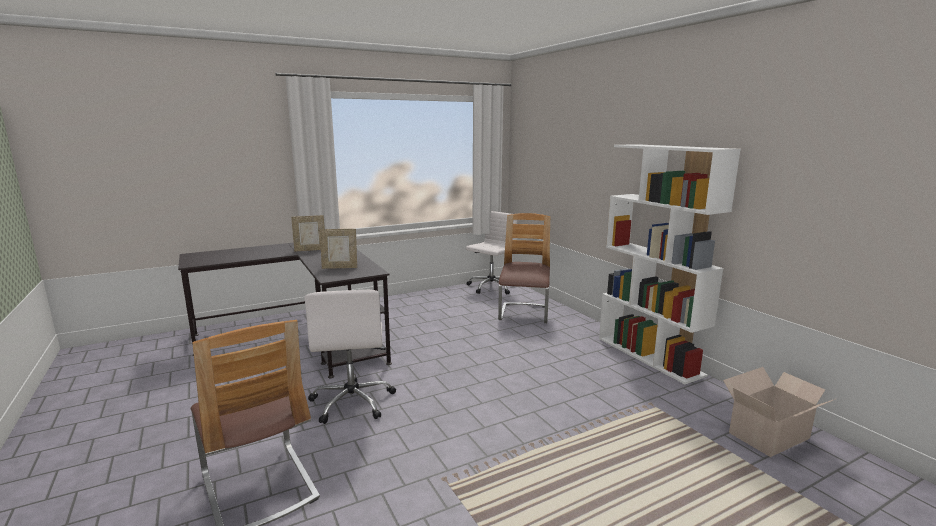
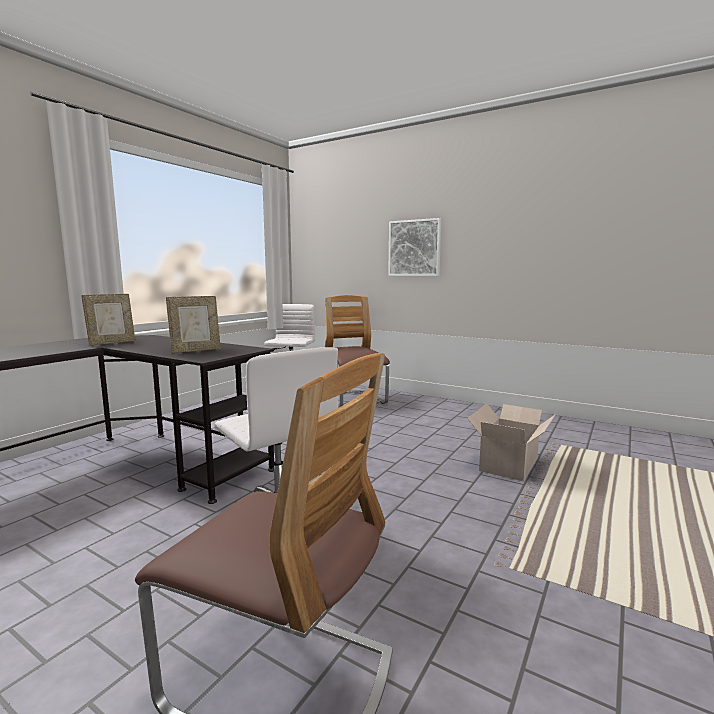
camera: 30 degrees left, 5 degrees down
white bookcase [599,144,741,384] -> none
cardboard box [723,367,835,457] -> cardboard box moved to [467,403,556,482]
none -> picture [388,218,441,276]

